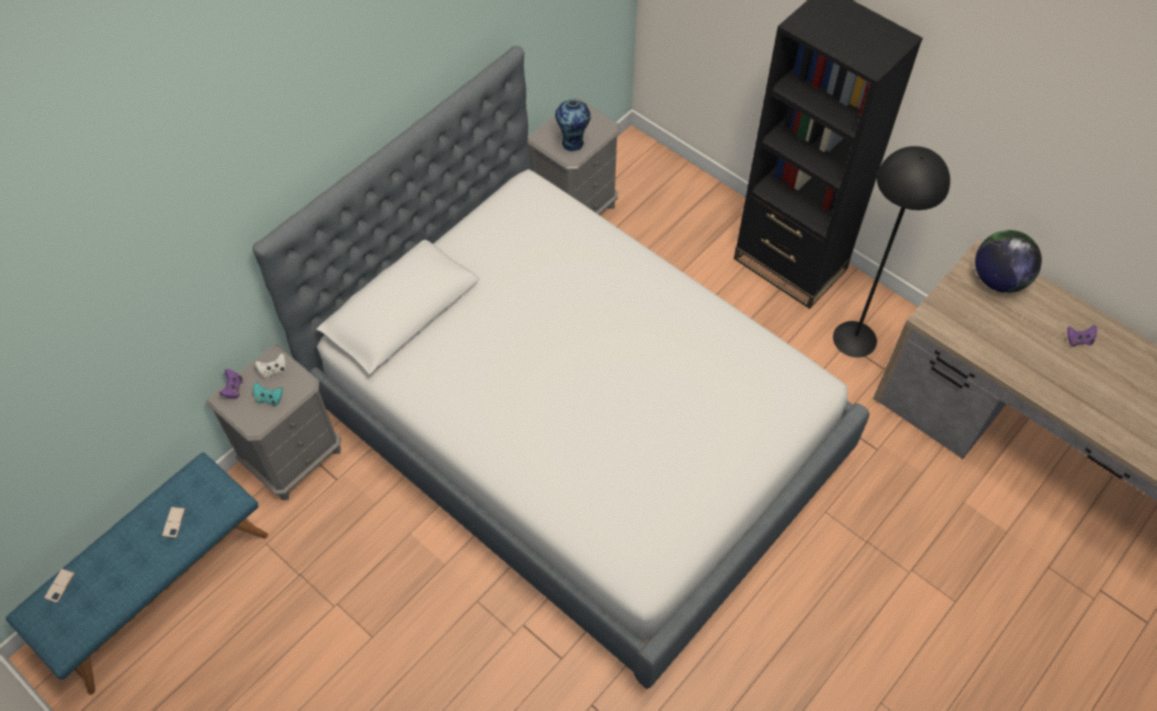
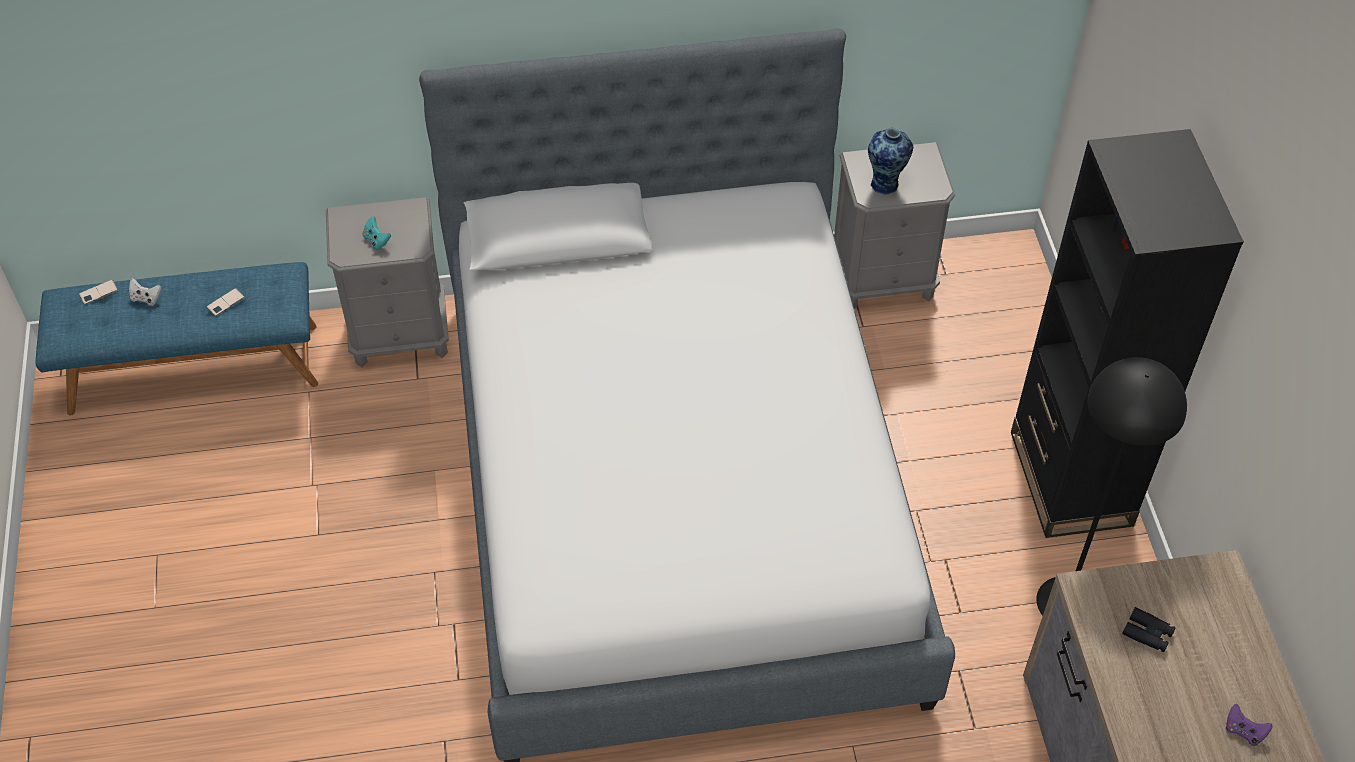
camera: 40 degrees right, 5 degrees down
purple game controller [219,369,243,398] -> none
white game controller [255,353,286,379] -> white game controller moved to [129,278,161,306]
globe [975,230,1042,293] -> none
none -> black binoculars [1122,607,1176,652]

